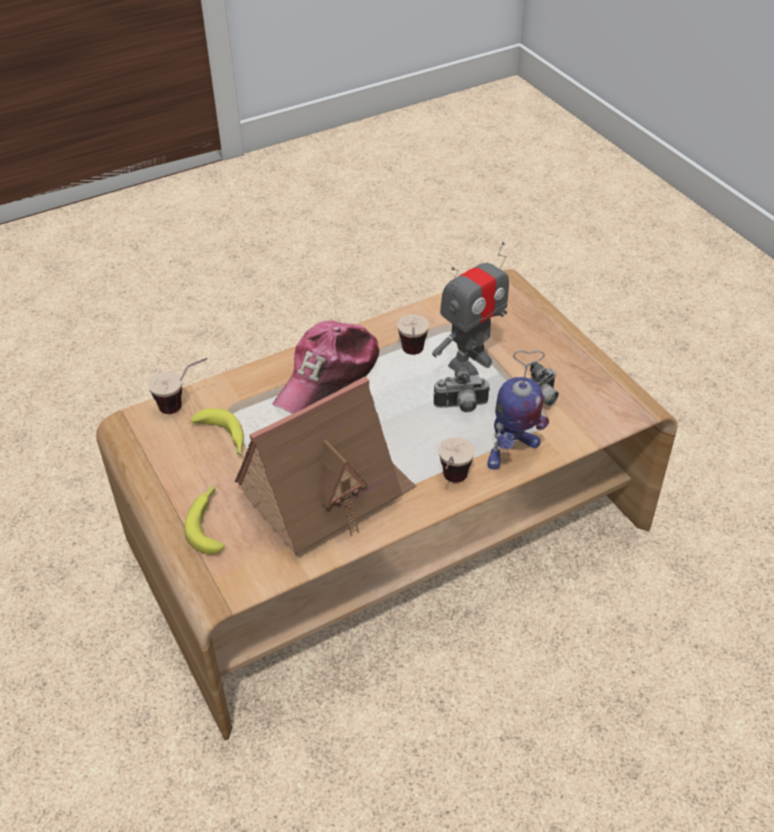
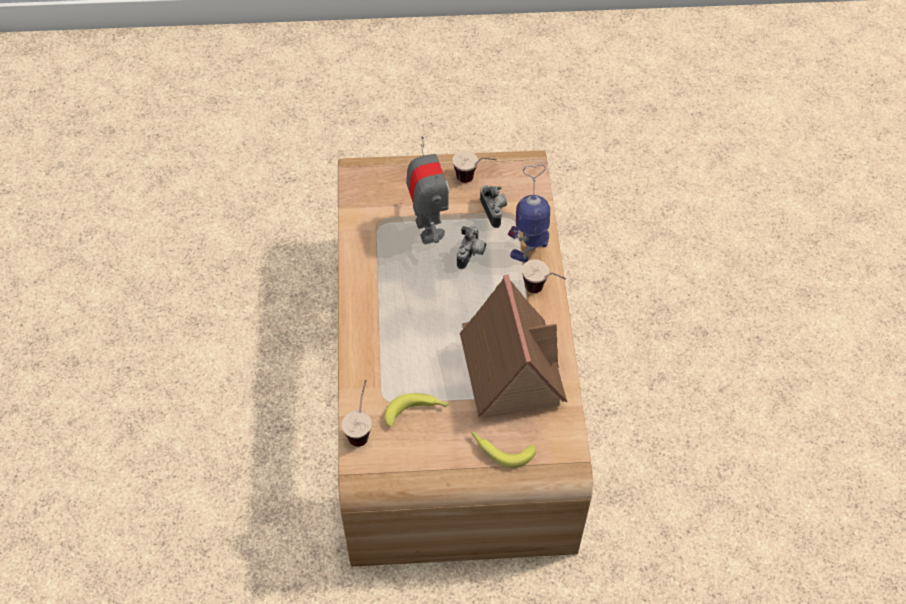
camera: 65 degrees left, 10 degrees up
cap [273,320,380,414] -> none
cup [397,314,429,355] -> cup moved to [452,151,497,183]
toy robot [487,351,549,470] -> toy robot turned 120 degrees counterclockwise [508,165,550,263]

